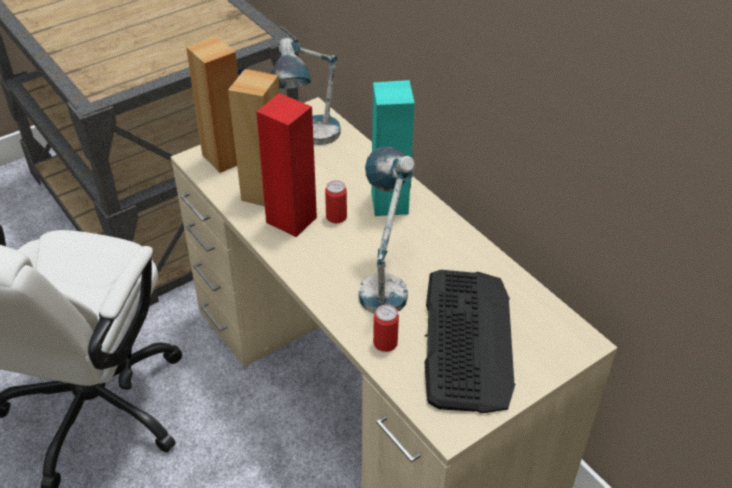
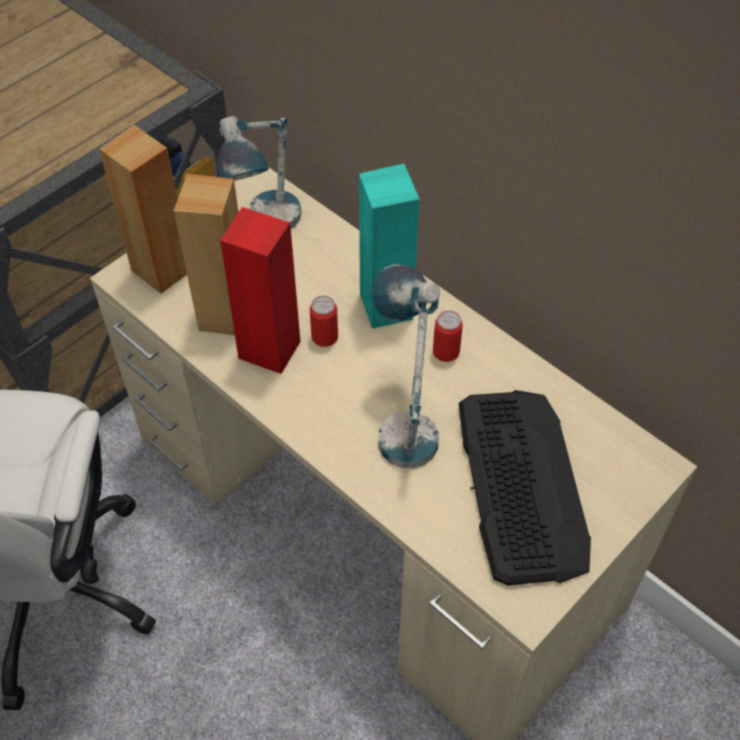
camera: 10 degrees left, 10 degrees up
can [373,304,399,352] -> can moved to [433,310,463,362]

